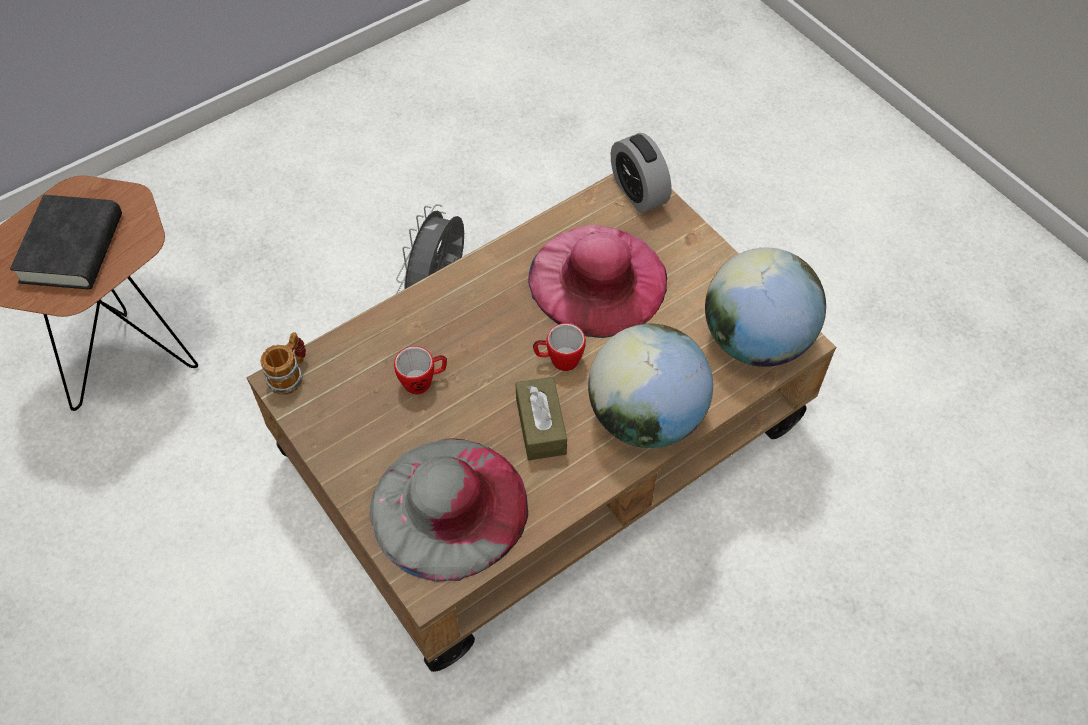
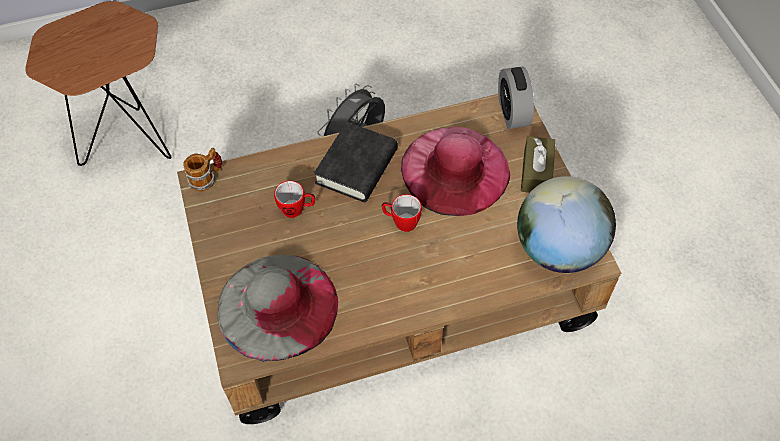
camera: 20 degrees right, 0 degrees up
black book [10,195,122,289] -> black book moved to [314,122,398,202]
brown tissue box [516,377,567,460] -> brown tissue box moved to [521,136,556,193]
globe [588,324,713,448] -> none

